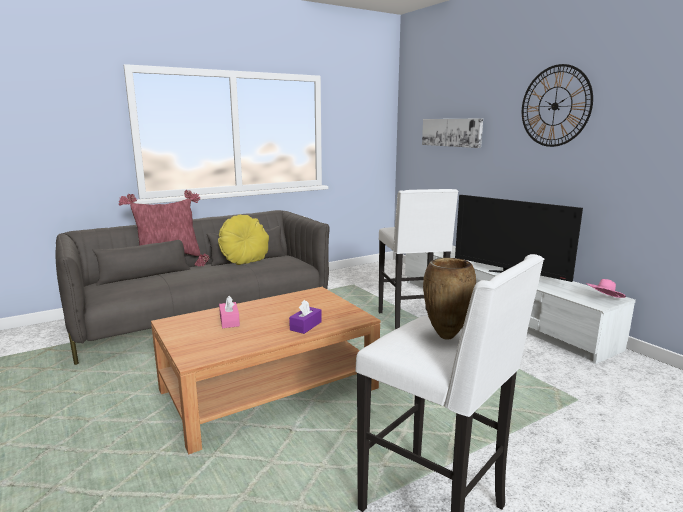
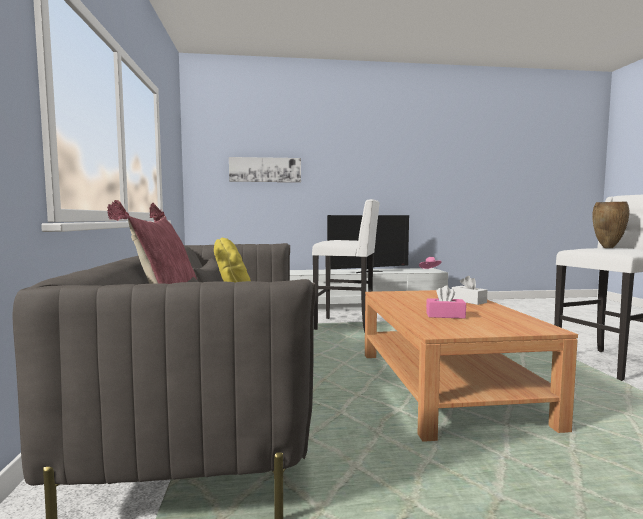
camera: 65 degrees left, 10 degrees down
purple tissue box [289,300,322,334] -> white tissue box [452,276,487,305]
wall clock [522,64,593,147] -> none

